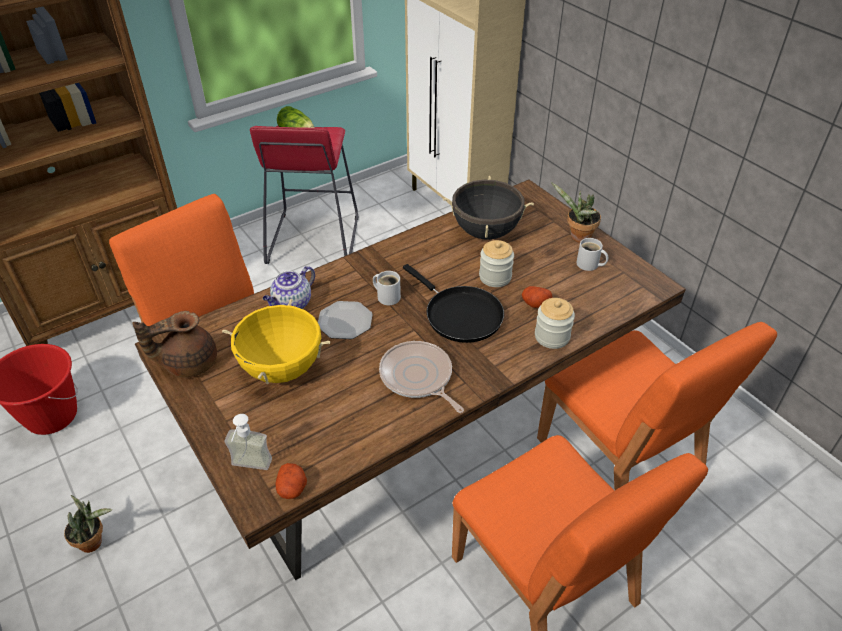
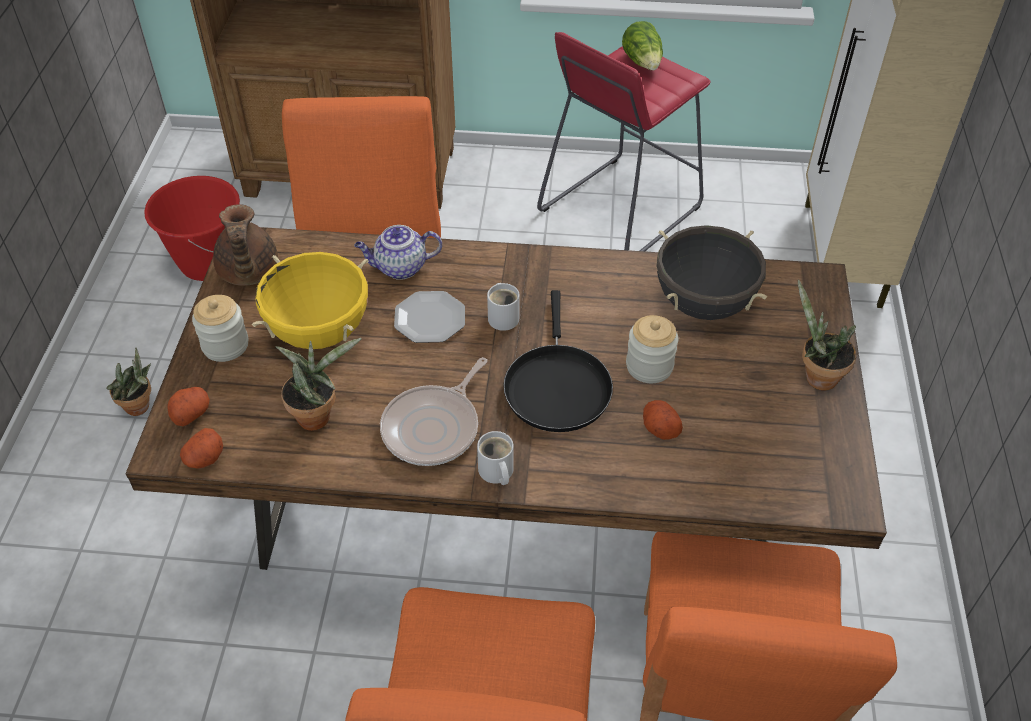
camera: 40 degrees right, 5 degrees up
brown teapot [132,311,217,377] -> brown teapot turned 120 degrees counterclockwise [213,204,278,286]
soap dispenser [224,414,272,470] -> potato [167,387,210,426]
frying pan [379,341,464,413] -> frying pan turned 150 degrees counterclockwise [380,357,487,466]
jar [535,298,575,349] -> jar moved to [192,295,248,362]
white mug [576,238,608,271] -> white mug moved to [477,431,514,485]
none -> potted plant [275,338,362,431]

